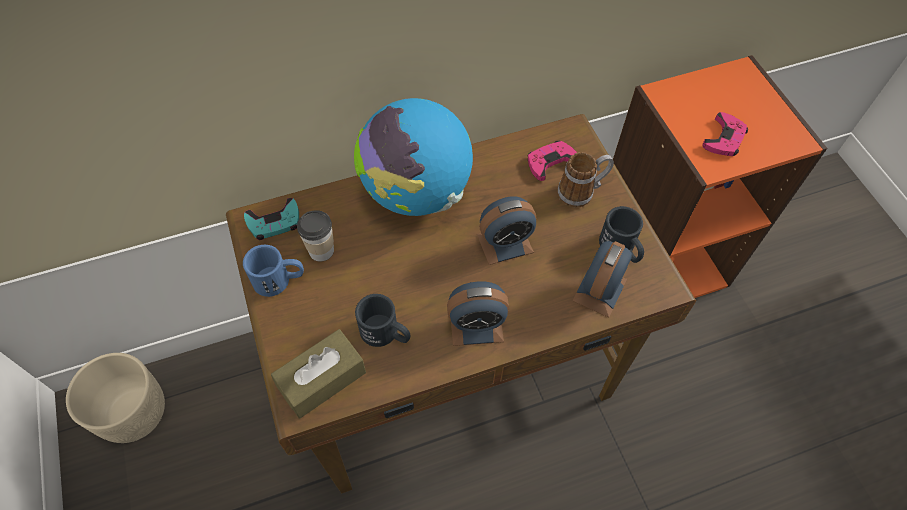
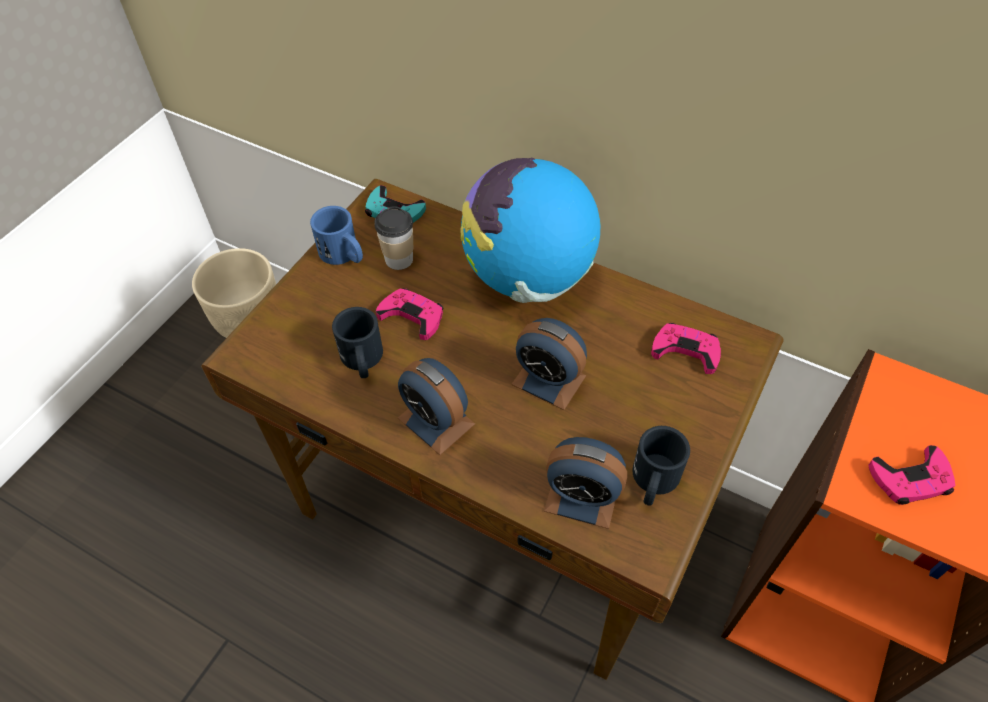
camera: 50 degrees right, 5 degrees down
brown tissue box [271,329,366,418] -> none
mug [557,152,614,207] -> none
alarm clock [572,241,632,318] -> alarm clock turned 150 degrees counterclockwise [544,437,627,529]
none -> pink game controller [376,288,444,340]

